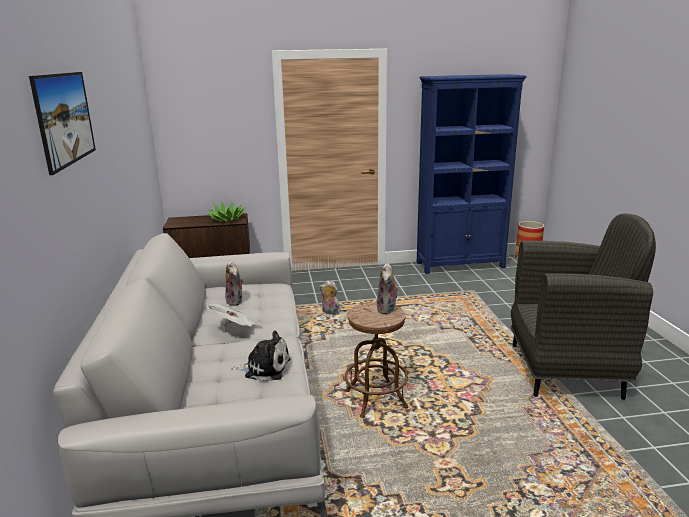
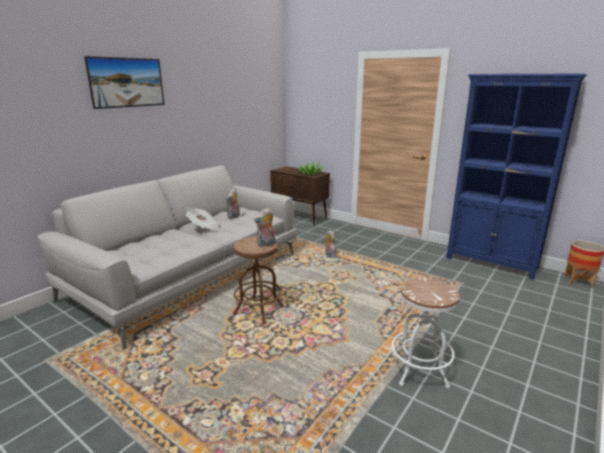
camera: 45 degrees right, 0 degrees up
plush toy [231,331,290,382] -> none
grey armchair [511,213,656,400] -> white stool [391,278,460,389]

